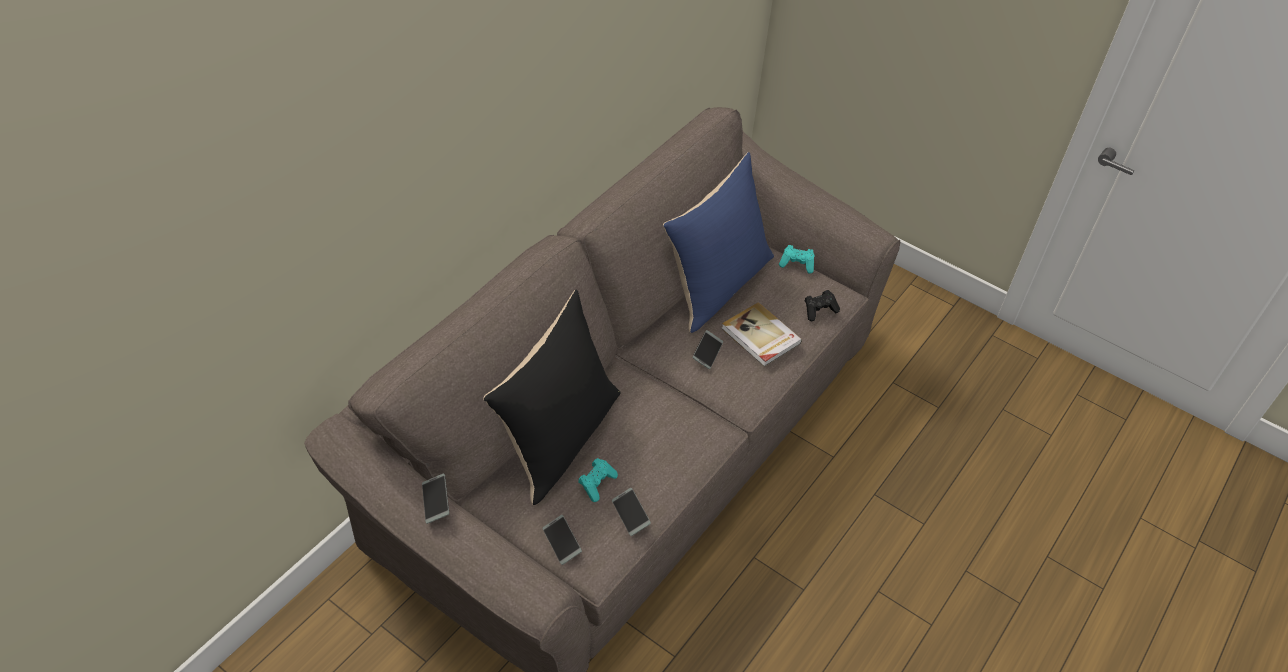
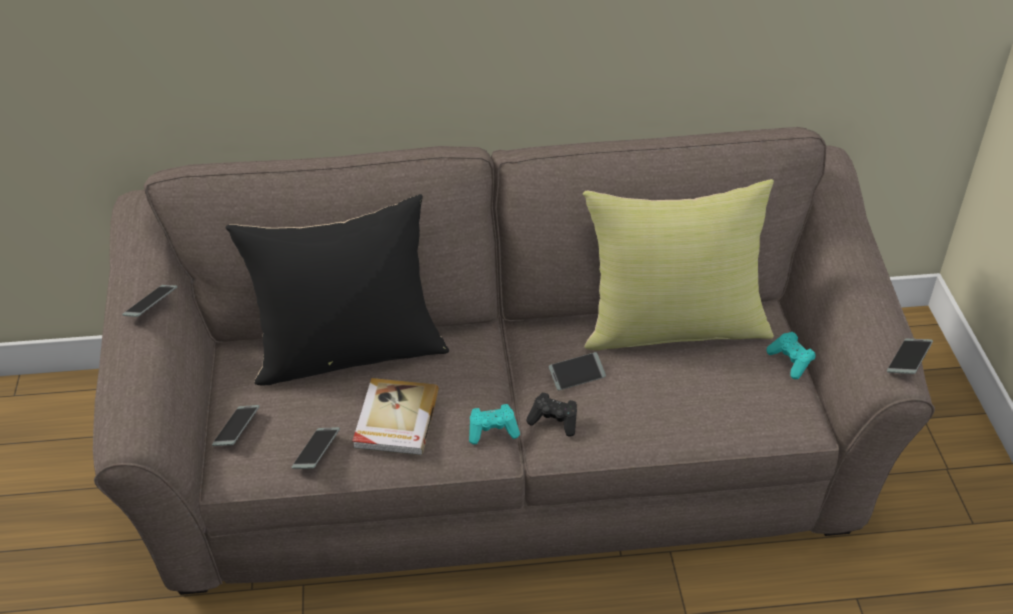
camera: 50 degrees right, 5 degrees down
turquoise game controller [578,458,618,502] -> turquoise game controller moved to [469,404,520,445]
blue pillow [663,152,774,333] -> yellow pillow [583,179,774,350]
book [721,302,802,367] -> book moved to [352,378,439,456]
black game controller [804,290,840,321] -> black game controller moved to [526,393,577,436]
none -> phone [887,339,933,374]

